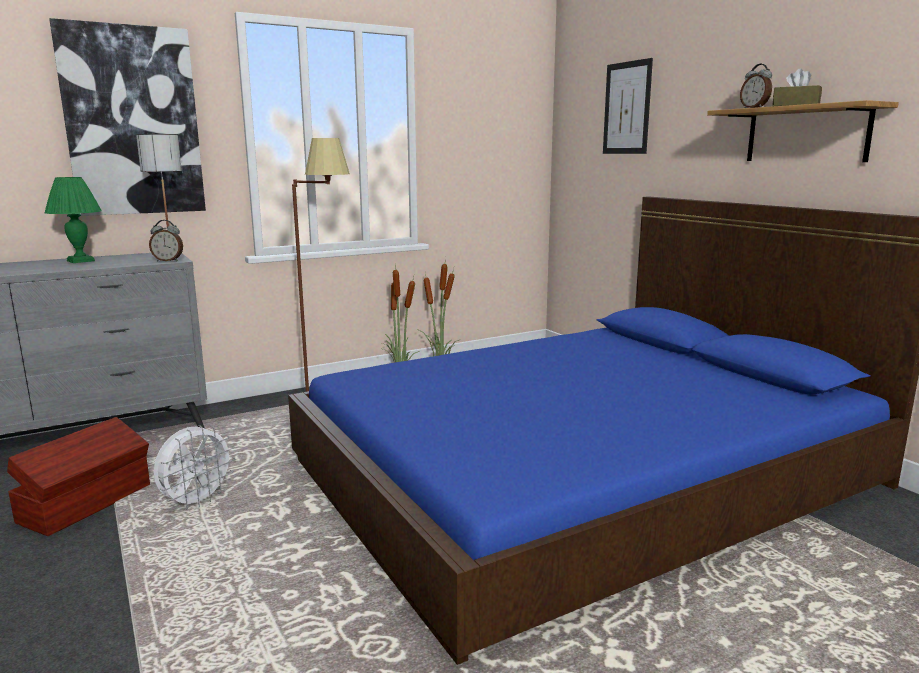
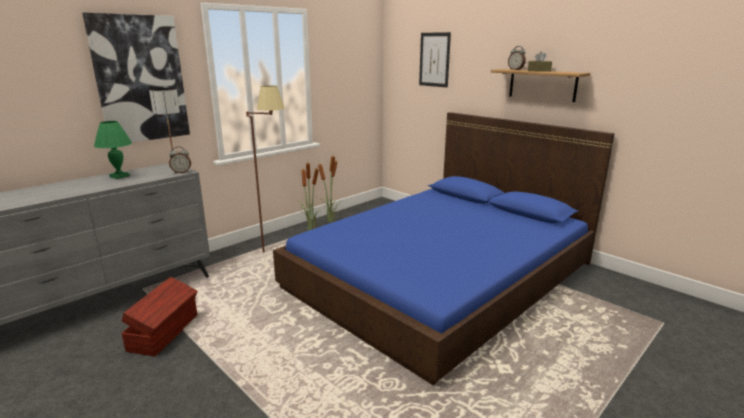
camera: 15 degrees left, 5 degrees up
white fan [154,425,236,510] -> none

